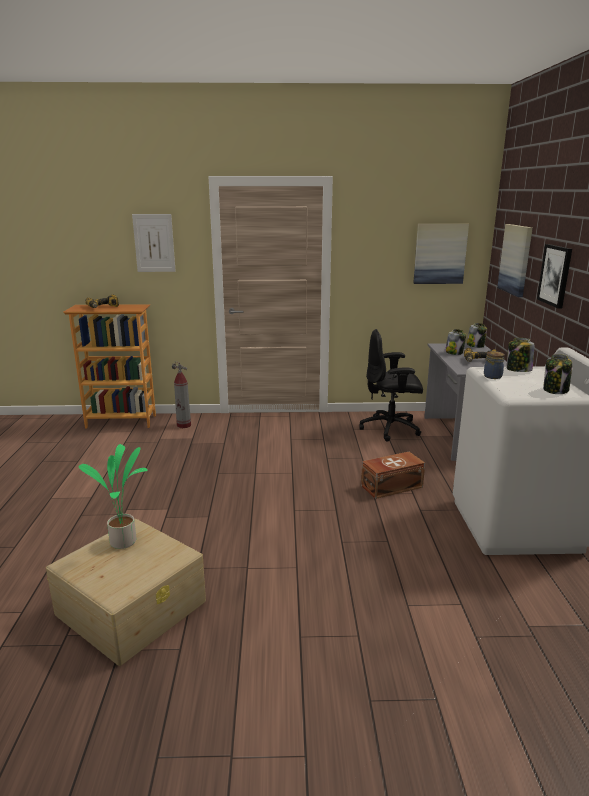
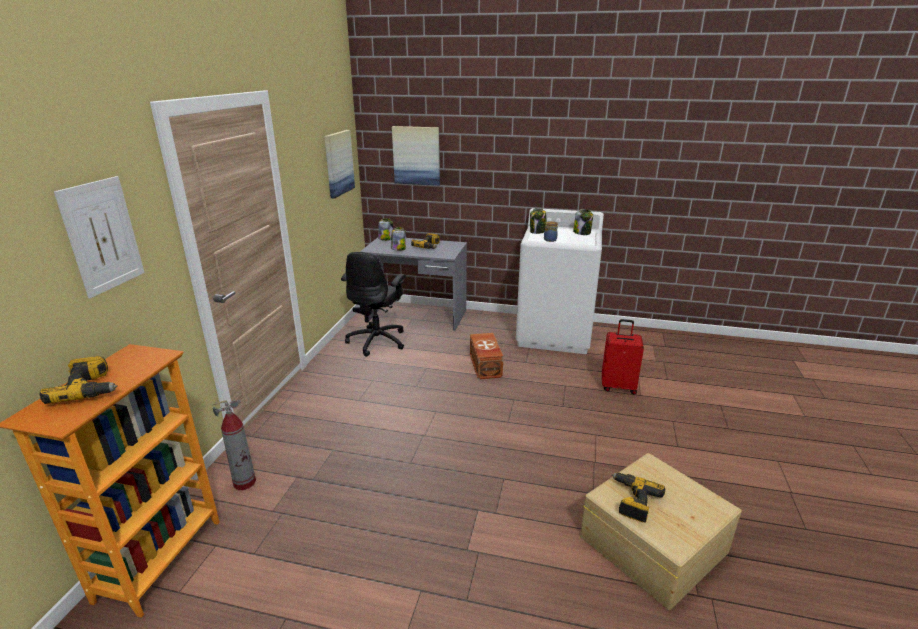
camera: 75 degrees left, 5 degrees up
potted plant [79,444,148,549] -> power drill [612,472,665,523]
picture [537,244,572,309] -> none
none -> red suitcase [602,319,644,394]

